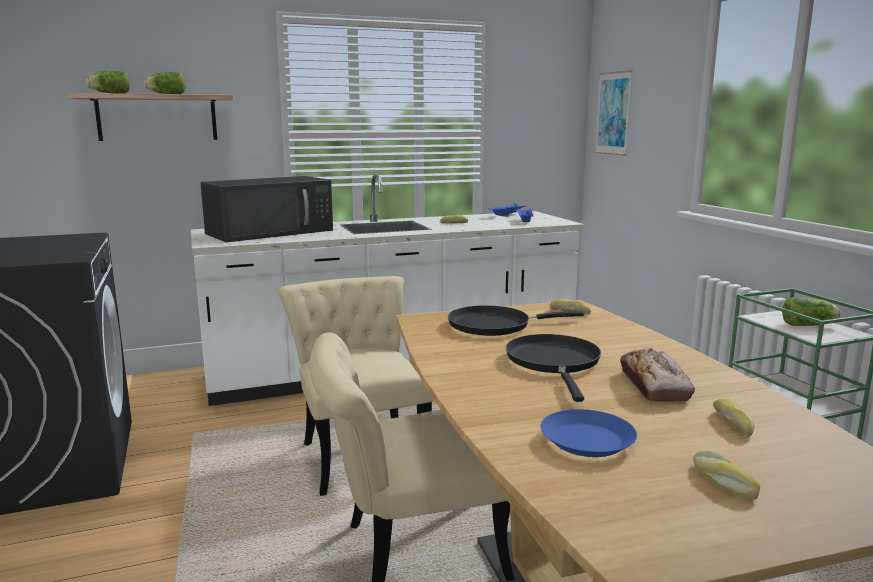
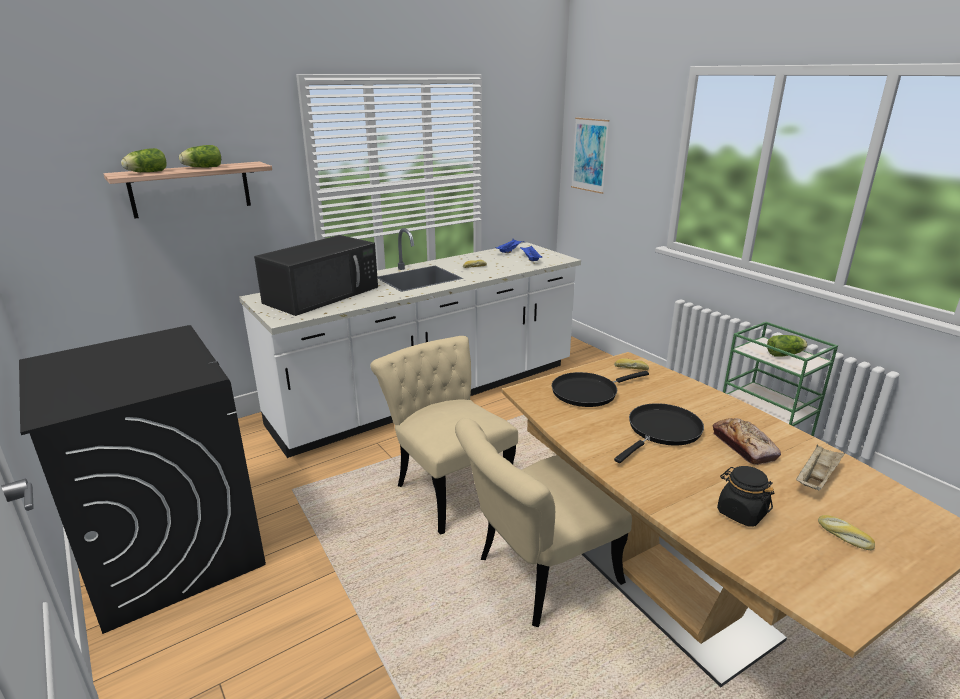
camera: 15 degrees left, 10 degrees up
black frying pan [506,334,601,402] -> black frying pan turned 60 degrees clockwise [614,403,704,463]
blue plate [541,409,637,457] -> black jar [717,466,774,527]
bread [713,398,754,437] -> beige tray [796,444,845,491]

